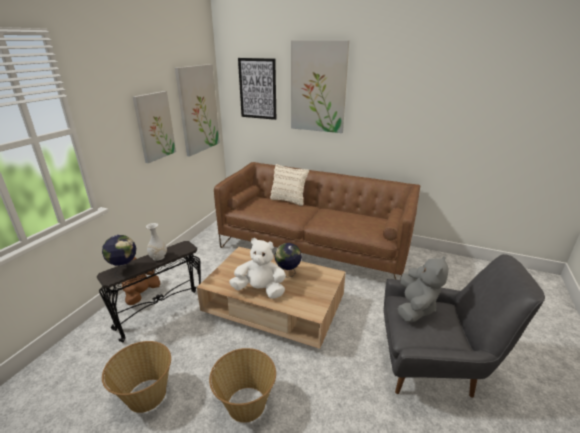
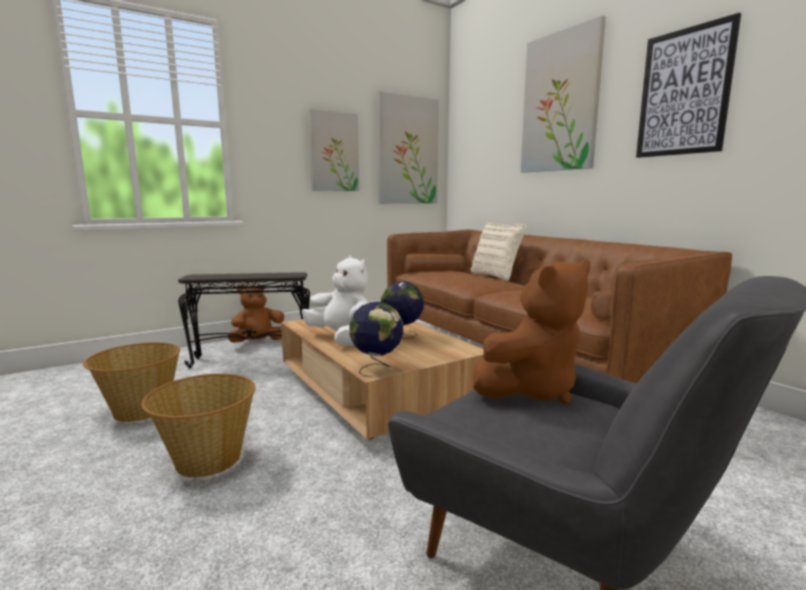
camera: 35 degrees right, 15 degrees down
globe [102,235,136,278] -> globe moved to [350,302,403,377]
white vase [146,223,167,261] -> none
picture [238,58,276,120] -> picture moved to [636,13,741,158]
grey plush toy [398,256,449,322] -> brown plush toy [473,260,590,404]

